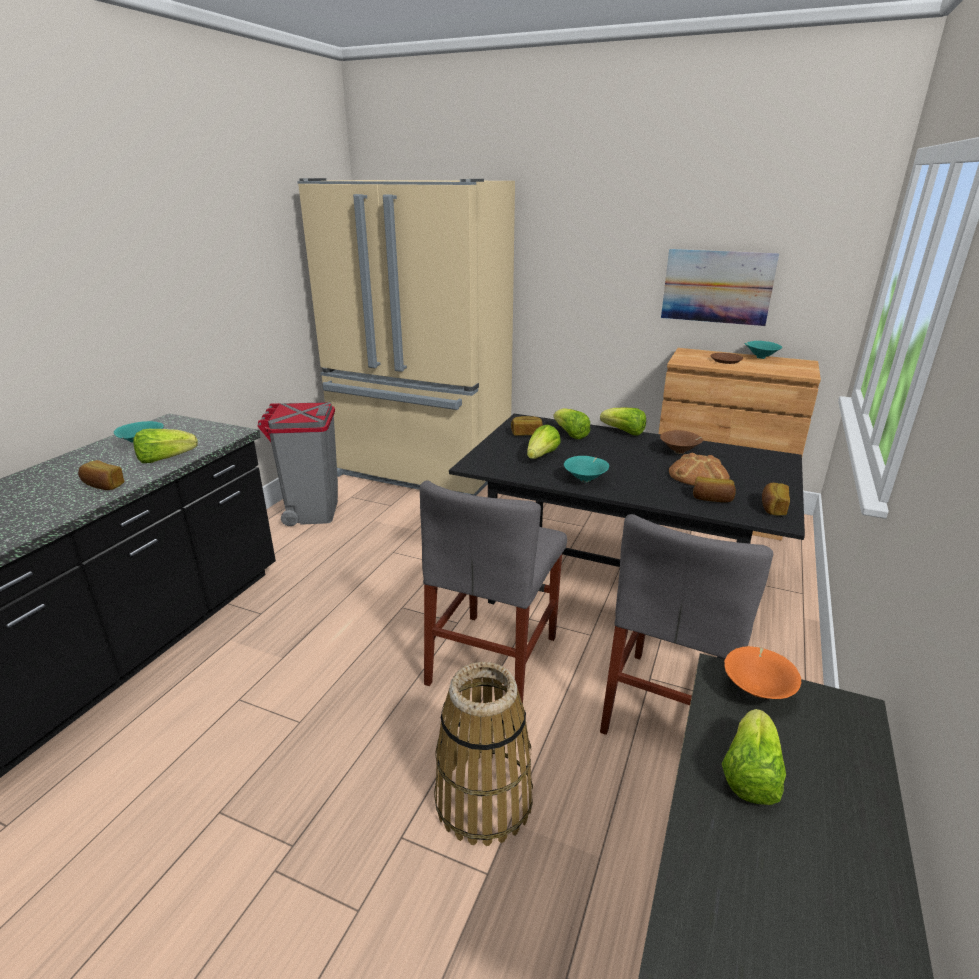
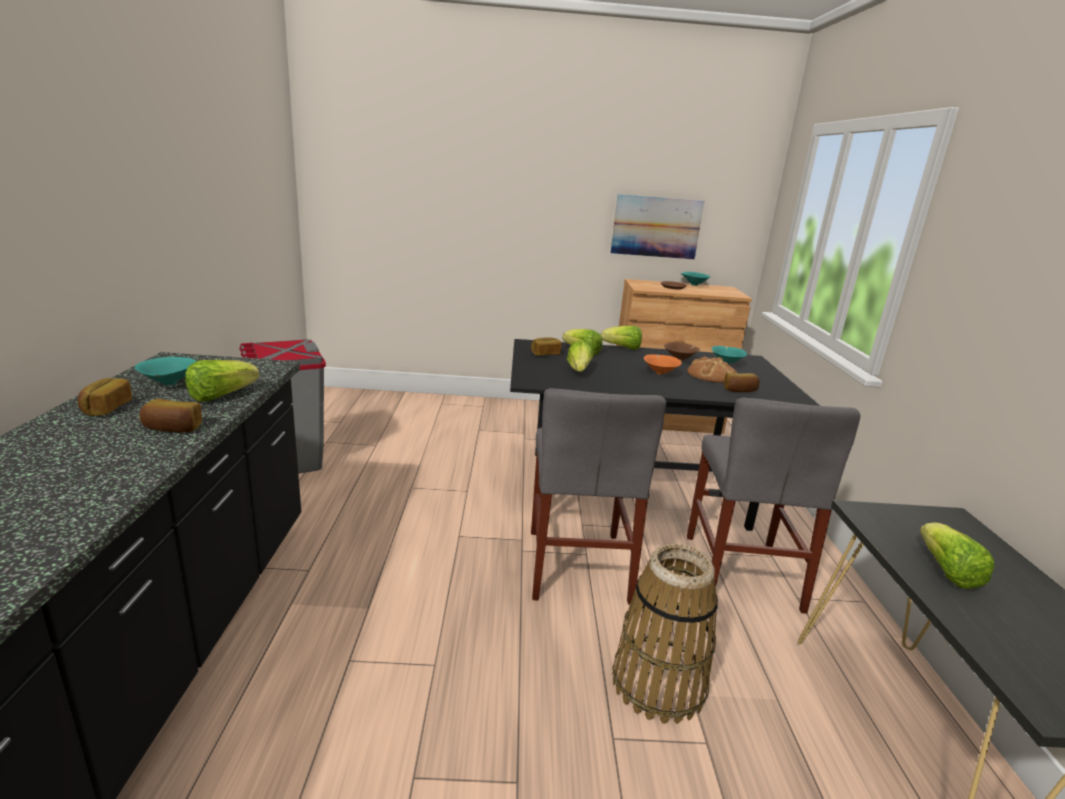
camera: 25 degrees left, 5 degrees down
beige fridge [297,178,515,496] -> none
turquoise bowl [564,456,609,483] -> turquoise bowl moved to [711,346,748,365]
orange bowl [724,646,801,699] -> orange bowl moved to [644,354,682,375]
bread [762,483,790,516] -> bread moved to [78,378,132,416]

